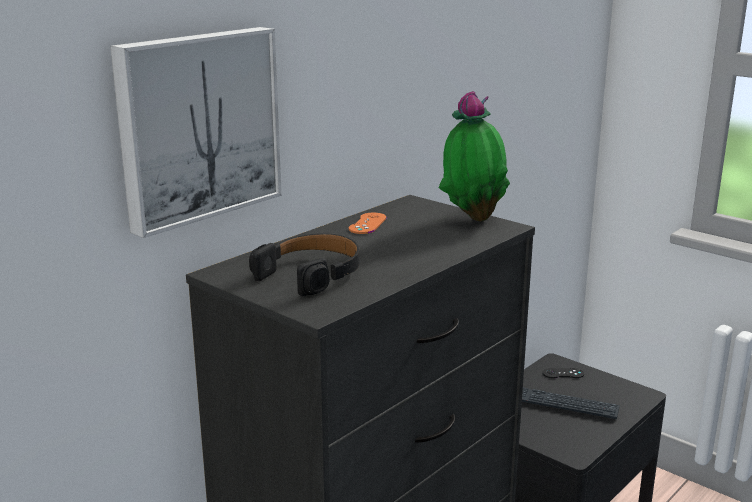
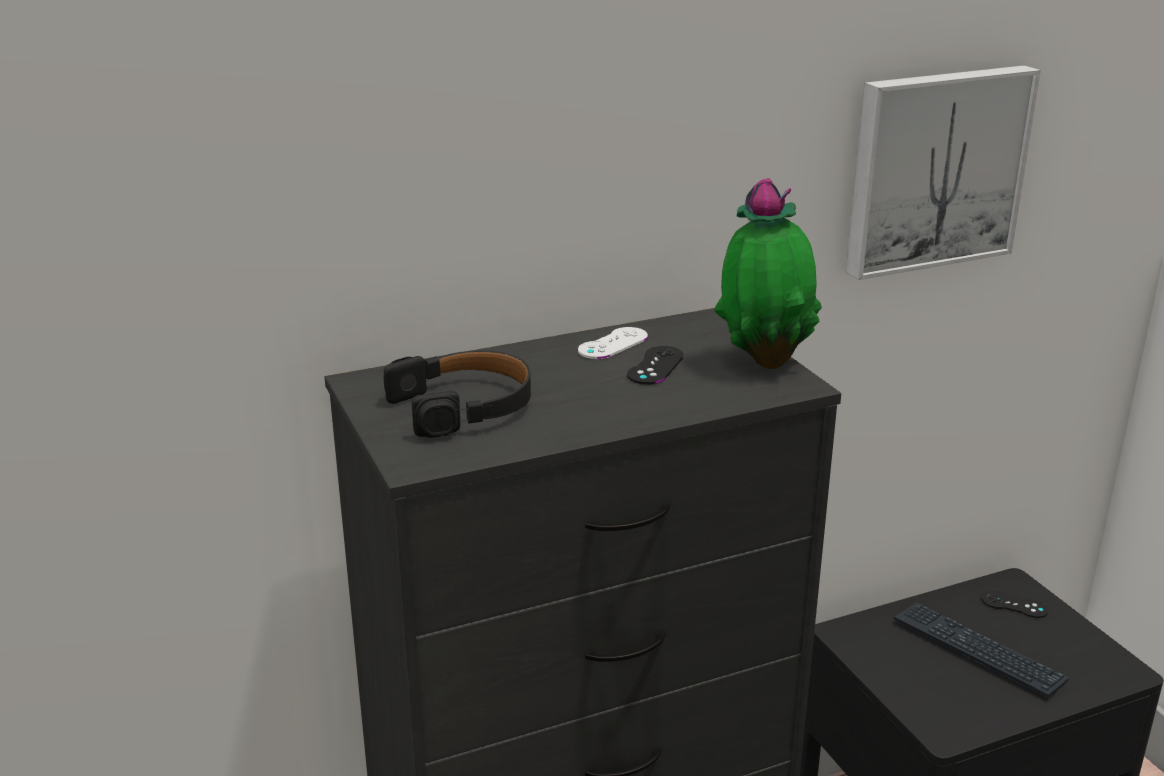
camera: 25 degrees right, 5 degrees up
picture [110,27,282,238] -> picture moved to [846,65,1041,280]
orange game controller [349,213,387,234] -> white game controller [578,327,648,359]
none -> black game controller [627,346,684,385]

